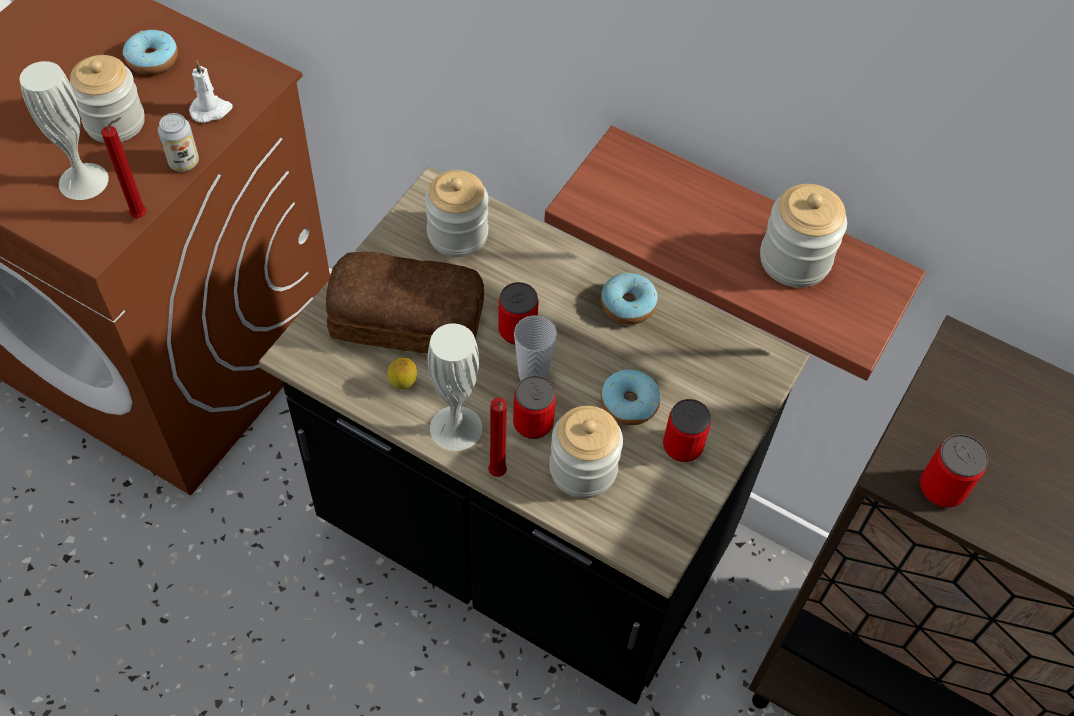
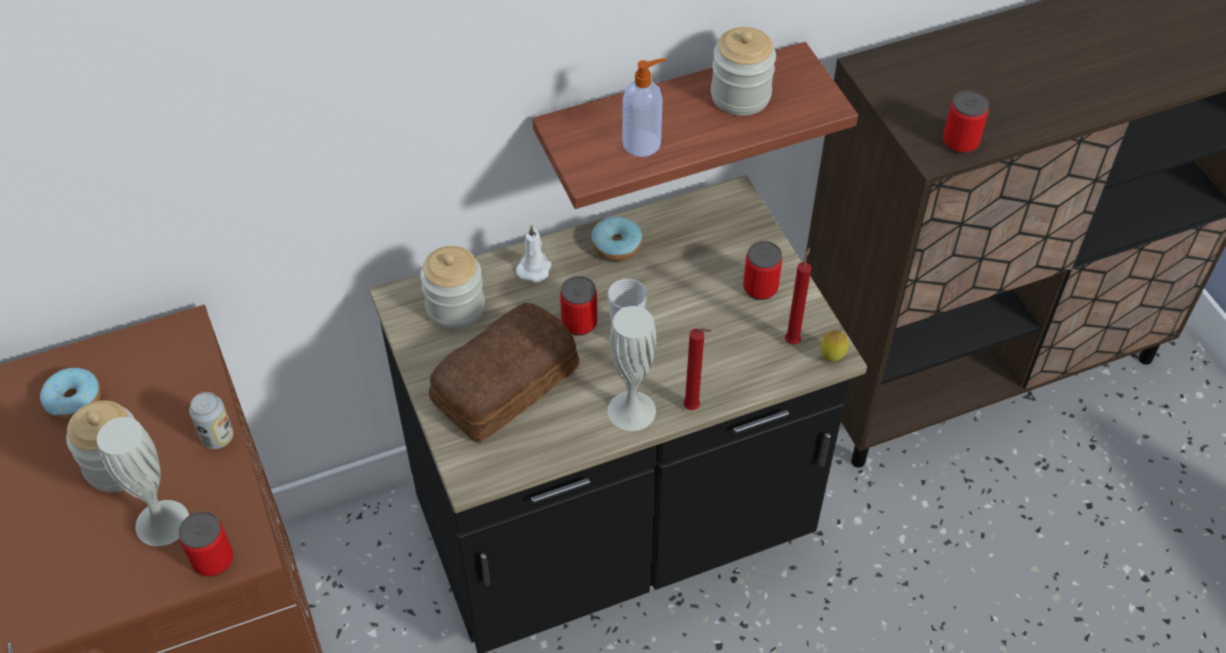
camera: 50 degrees left, 5 degrees down
red candle [101,117,147,218] -> red candle moved to [785,247,811,345]
white candle [189,60,233,123] -> white candle moved to [516,224,551,282]
lemon [387,358,417,389] -> lemon moved to [820,331,849,362]
can [513,376,556,439] -> can moved to [179,511,234,577]
jar [549,406,623,498] -> none
donut [601,369,660,425] -> none
none -> soap dispenser [622,58,666,157]

